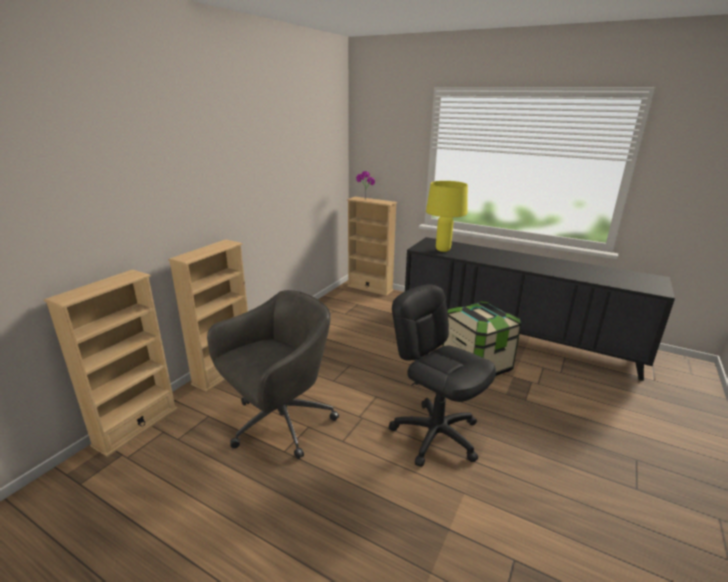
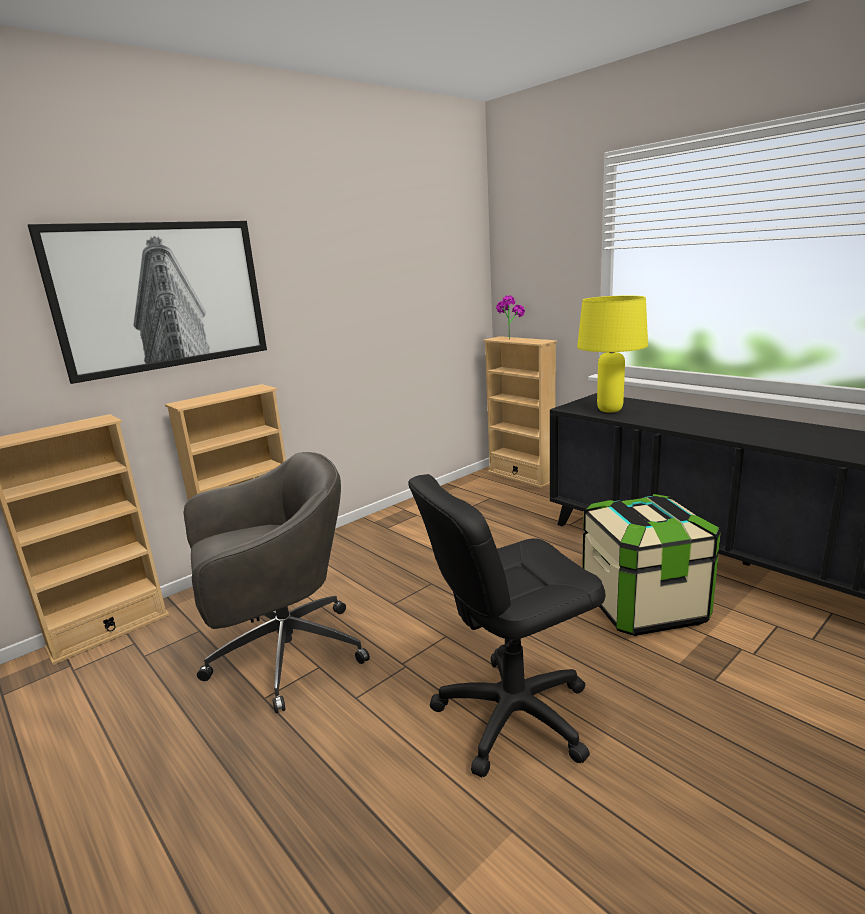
camera: 20 degrees right, 5 degrees down
black office chair [389,284,496,467] -> black office chair turned 90 degrees counterclockwise [408,474,605,778]
none -> picture [28,221,267,384]

